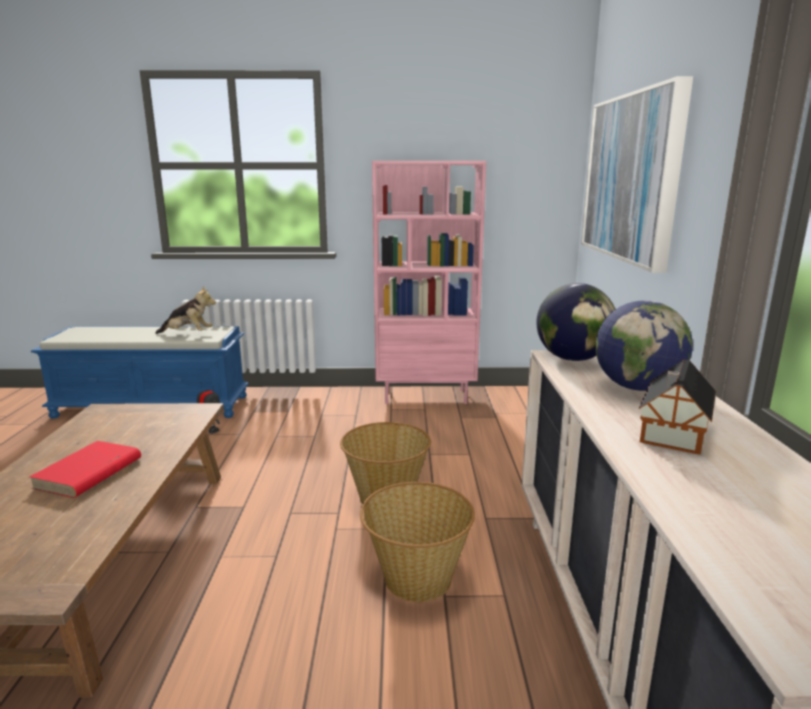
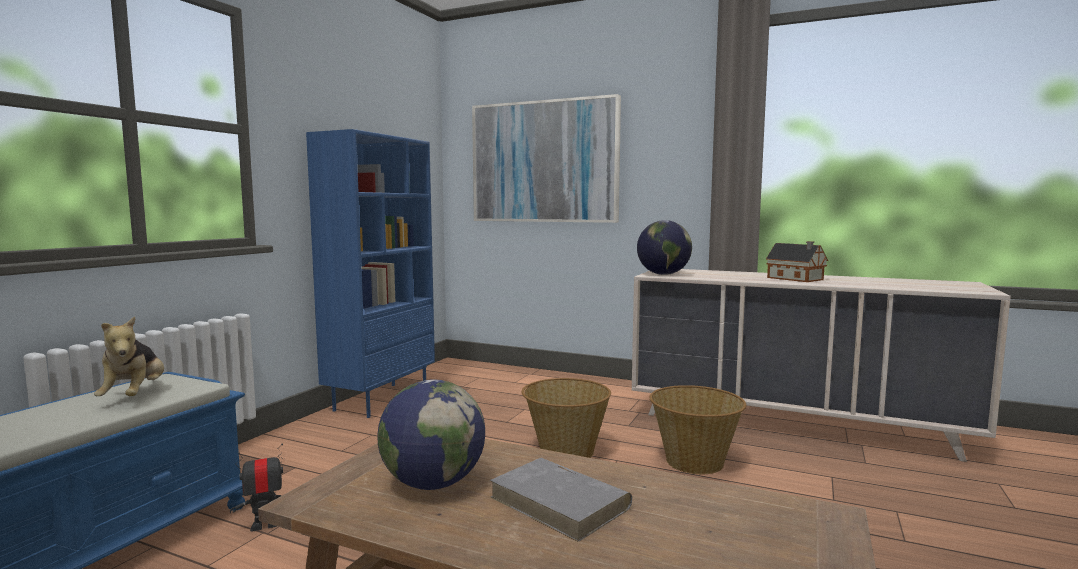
camera: 65 degrees left, 10 degrees down
red book [29,441,141,498] -> grey book [490,458,632,542]
plush toy [155,286,216,334] -> plush toy turned 135 degrees clockwise [94,316,164,396]
pink bookcase [372,161,486,404] -> blue bookcase [306,129,435,418]
globe [596,301,693,391] -> globe moved to [377,380,485,490]

